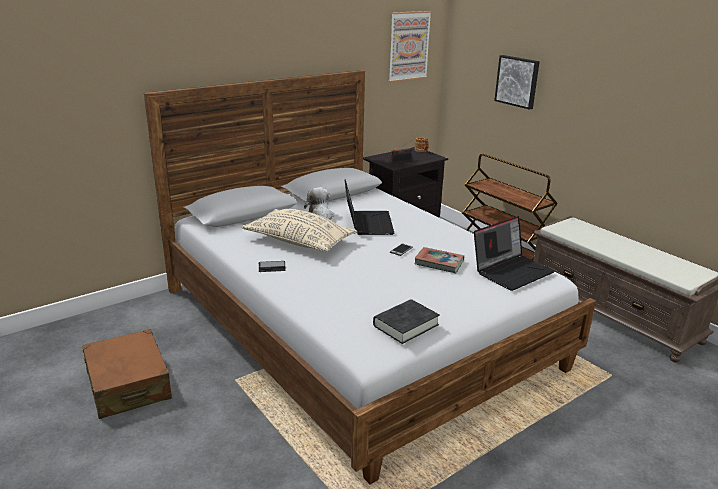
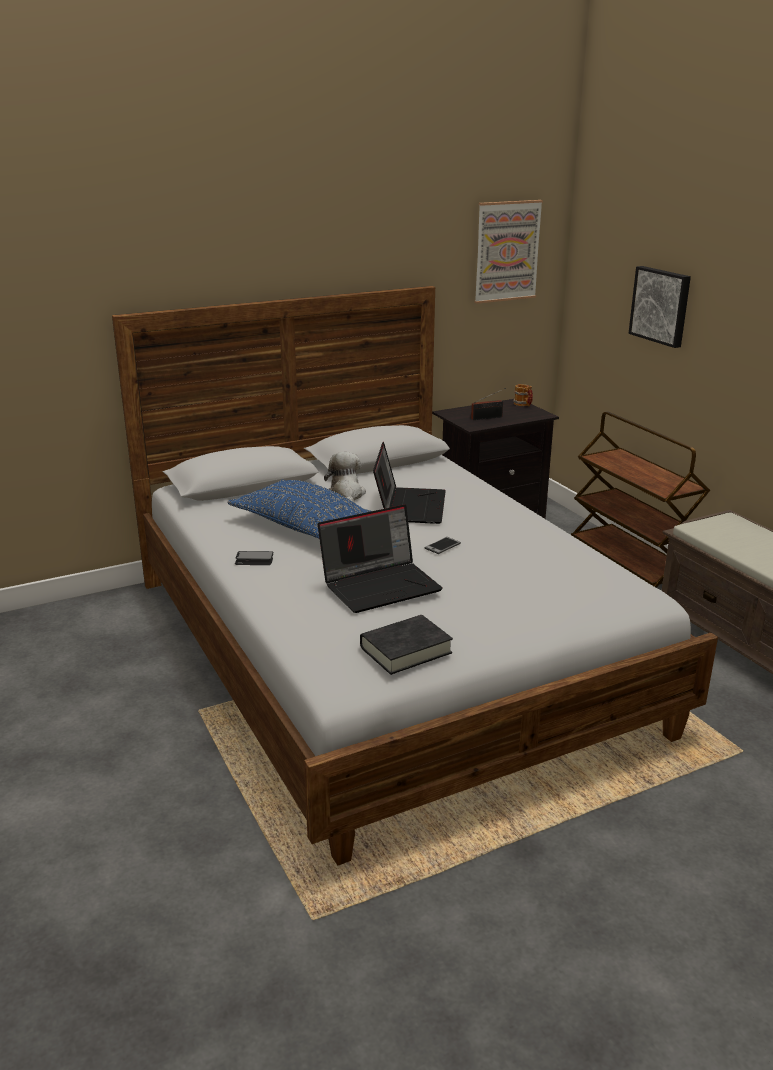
camera: 10 degrees right, 0 degrees up
brown suitcase [82,329,172,419] -> none
beige pillow [241,209,357,252] -> blue pillow [227,480,371,538]
book [414,247,464,273] -> none
laptop [474,216,555,291] -> laptop moved to [318,505,443,613]

